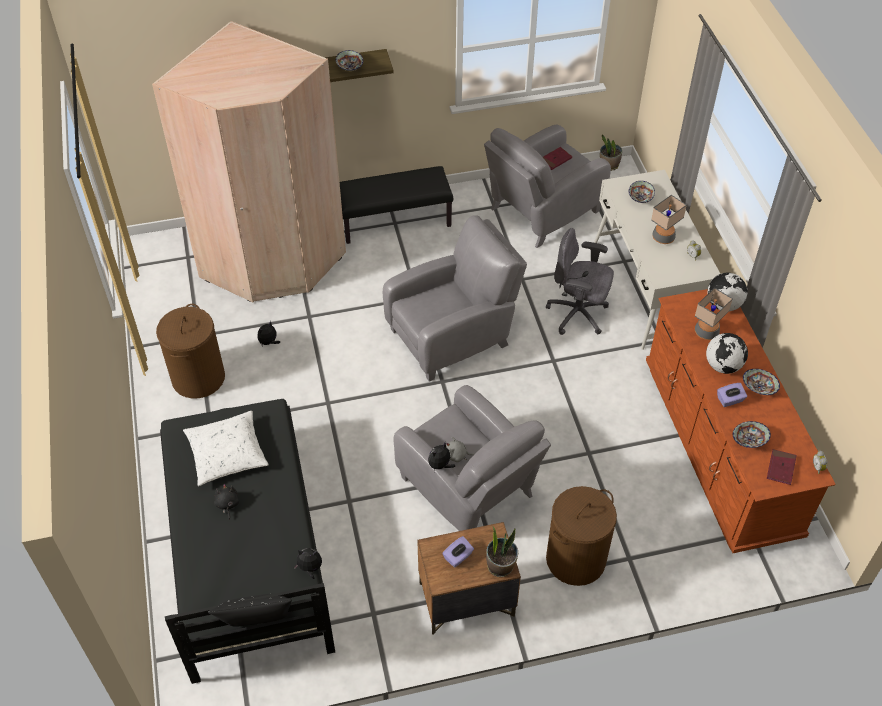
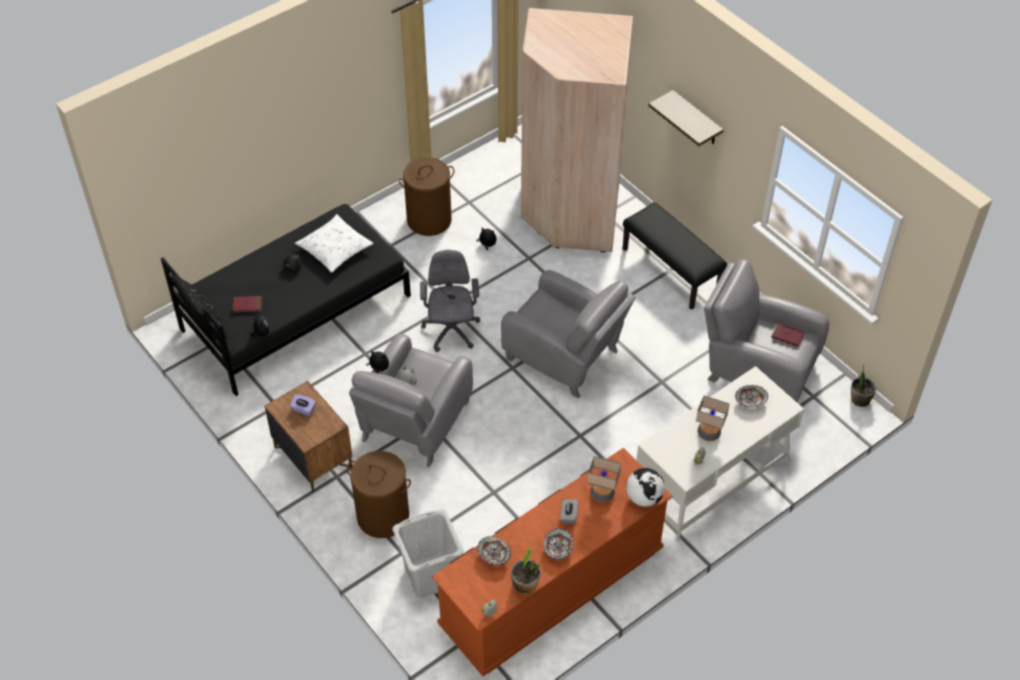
camera: 65 degrees right, 0 degrees up
bowl [336,50,363,71] -> none
potted plant [486,527,518,577] -> potted plant moved to [511,547,540,594]
grey office chair [546,228,614,335] -> grey office chair moved to [420,250,480,352]
globe [706,333,748,374] -> grey tissue box [561,499,578,524]
purple tissue box [717,383,747,407] -> none
red book [767,449,797,485] -> red book moved to [233,296,262,313]
none -> grey laundry basket [392,509,464,598]

